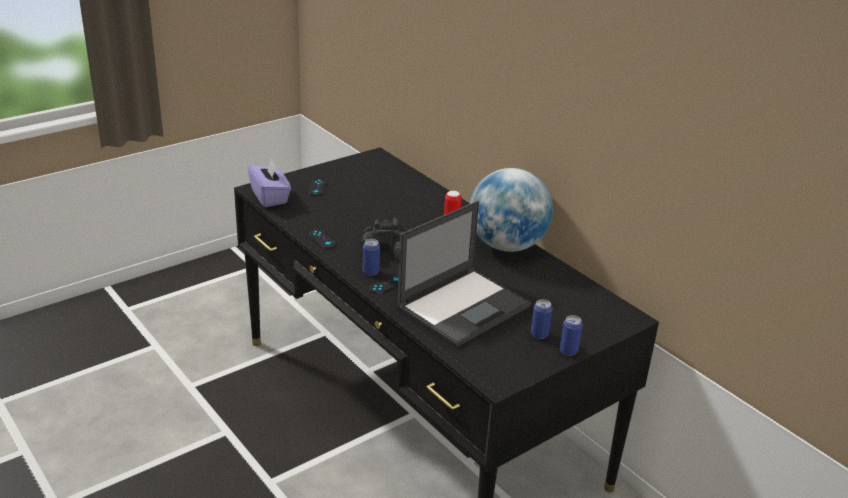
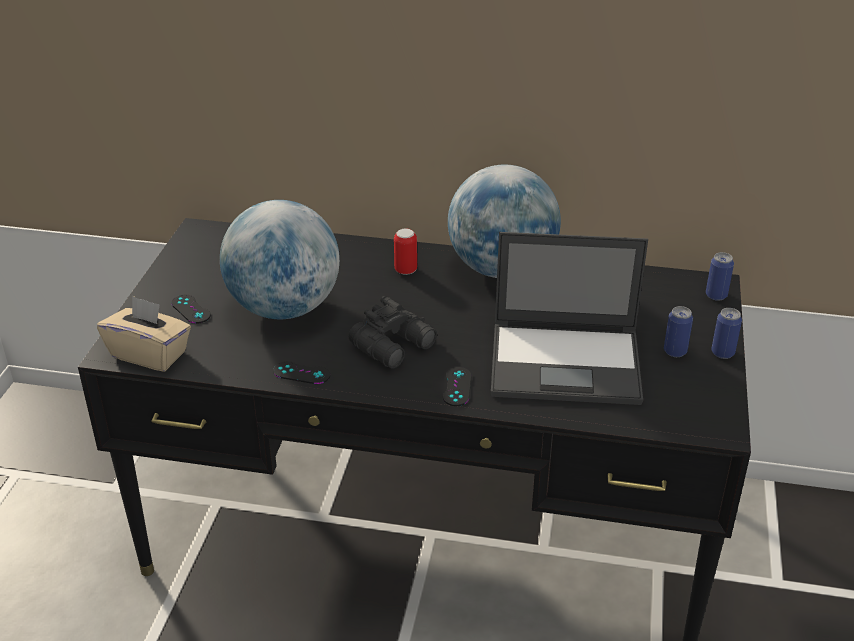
camera: 40 degrees left, 5 degrees up
purple tissue box [247,159,291,207] -> beige tissue box [97,296,191,372]
can [363,239,380,276] -> can moved to [706,252,734,301]
laptop [397,201,531,347] -> laptop turned 90 degrees clockwise [491,232,648,405]
none -> globe [220,200,340,319]

